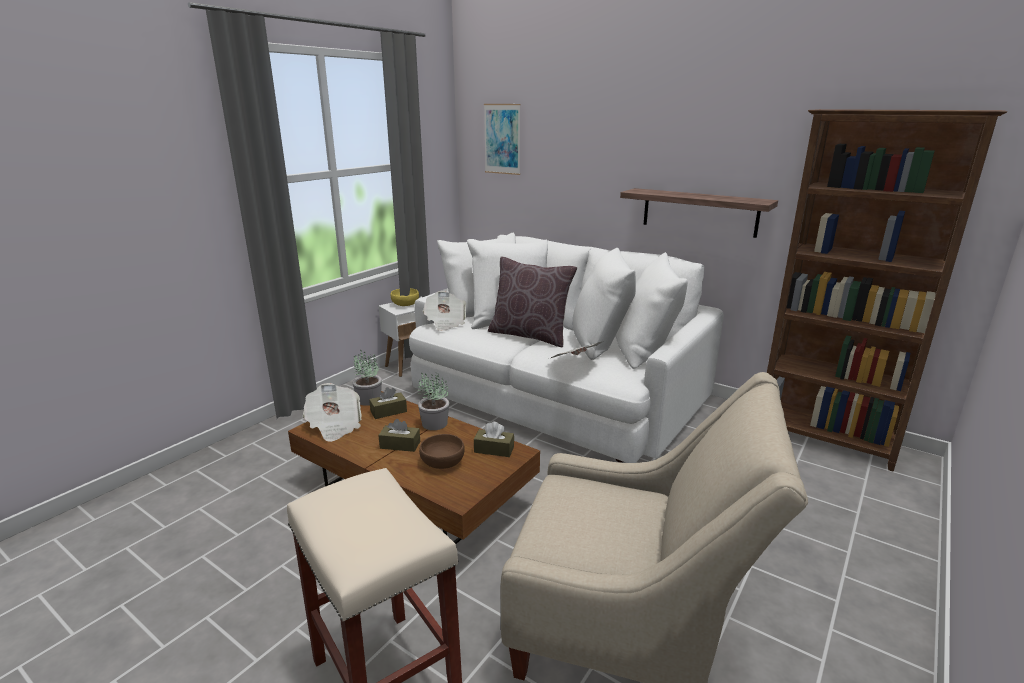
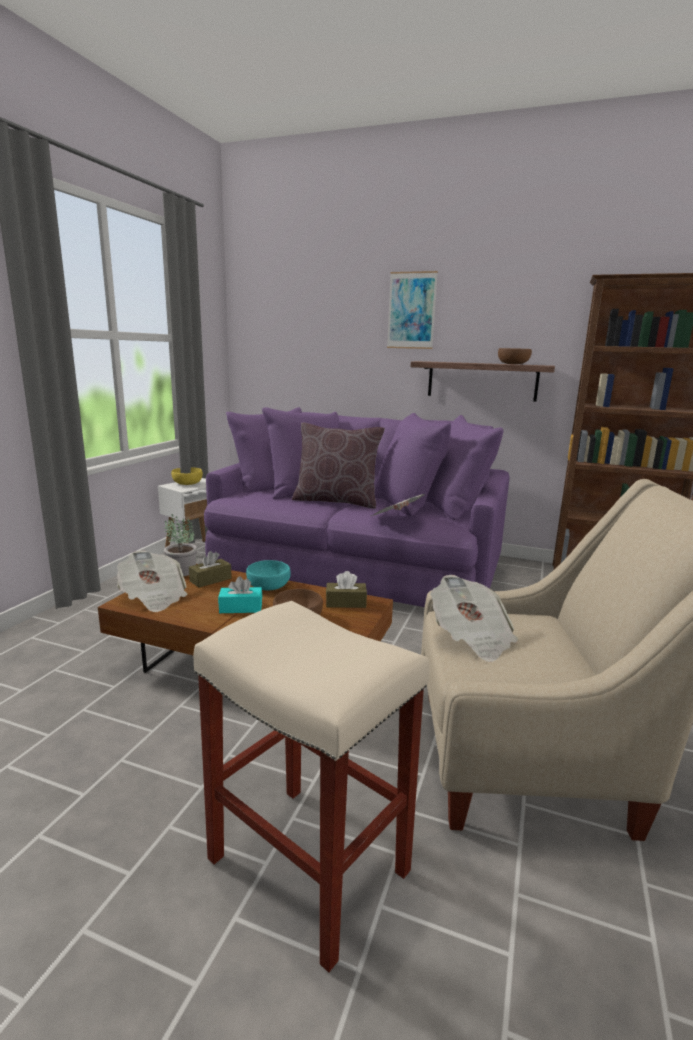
camera: 15 degrees left, 5 degrees down
brown tissue box [378,419,420,452] -> turquoise tissue box [218,576,262,613]
white sofa [409,232,724,463] -> purple sofa [204,407,510,607]
potted plant [418,372,449,430] -> turquoise bowl [246,560,291,590]
newspaper [423,291,466,331] -> newspaper moved to [430,575,518,662]
picture [484,104,521,175] -> picture moved to [387,271,438,349]
none -> brown bowl [498,348,532,364]

